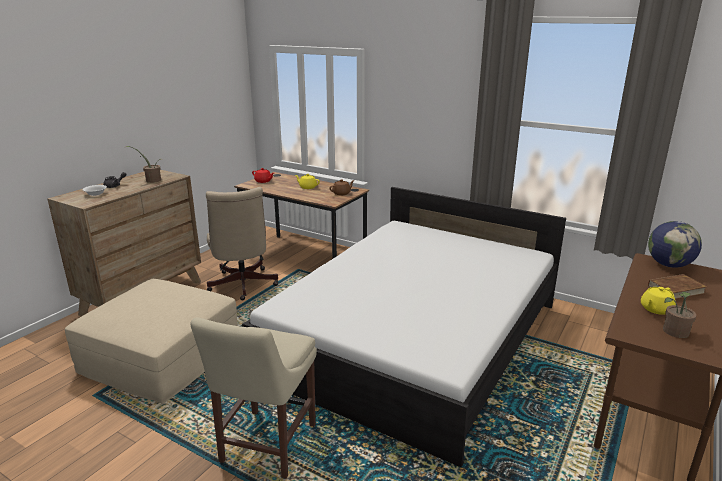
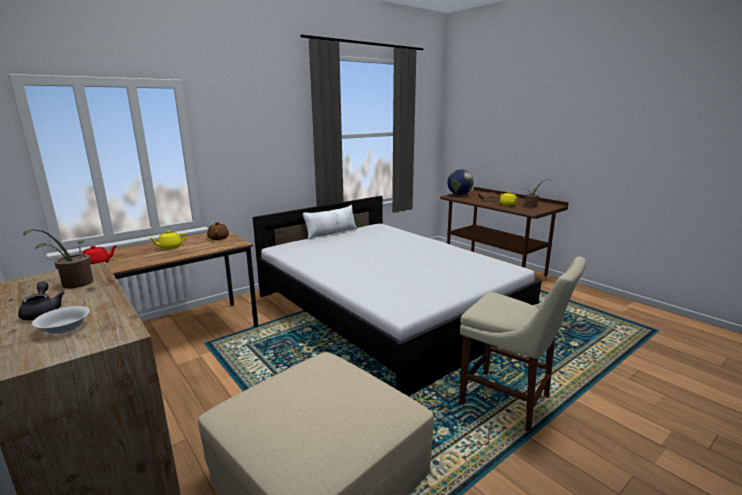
camera: 70 degrees left, 5 degrees down
beige office chair [206,187,278,300] -> none
none -> white pillow [303,205,357,240]

